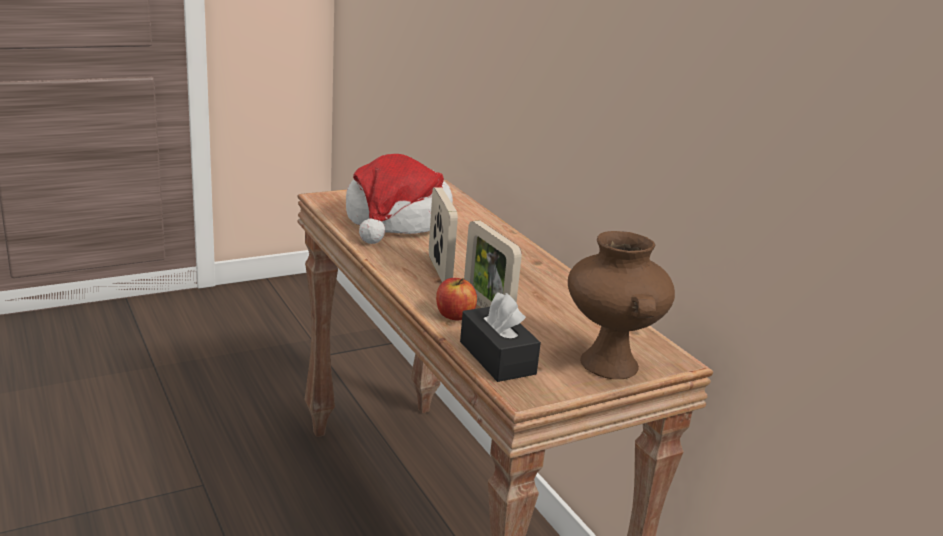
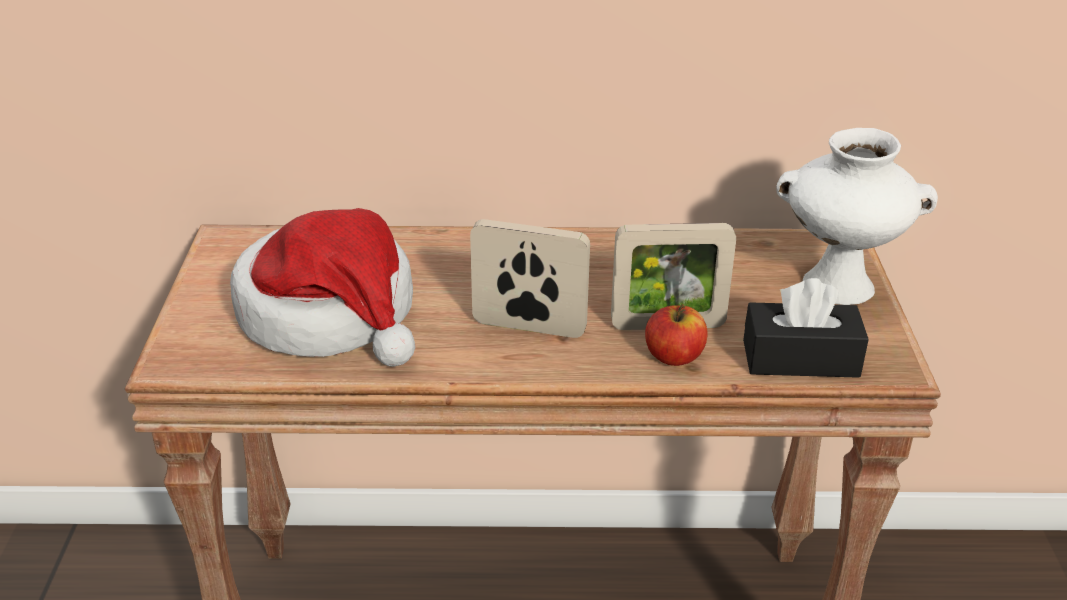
camera: 60 degrees left, 10 degrees up
brown vase [568,231,675,379] -> white vase [776,128,938,305]

